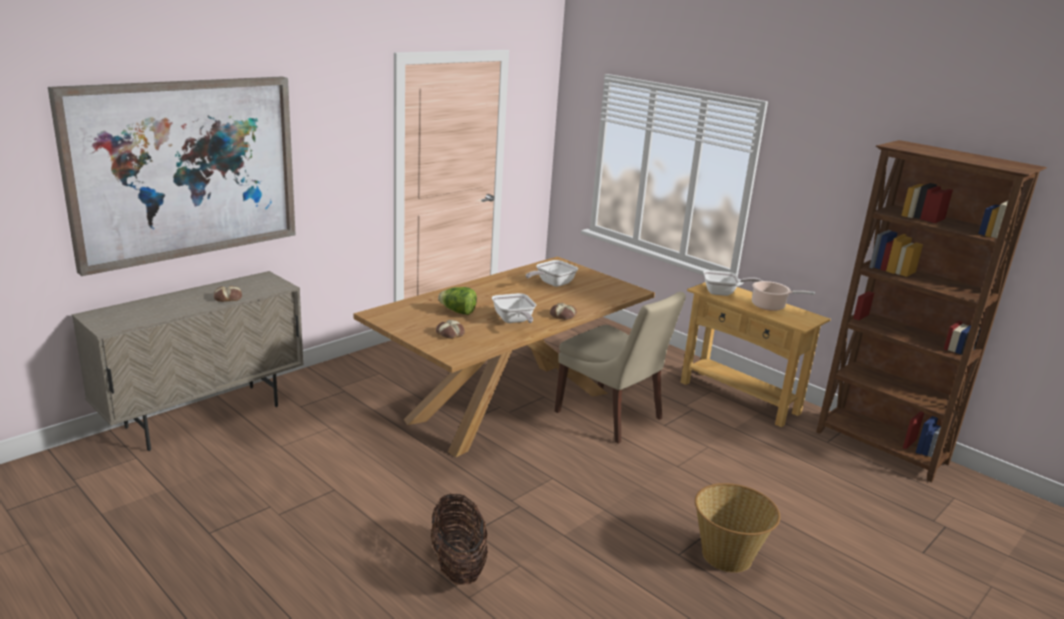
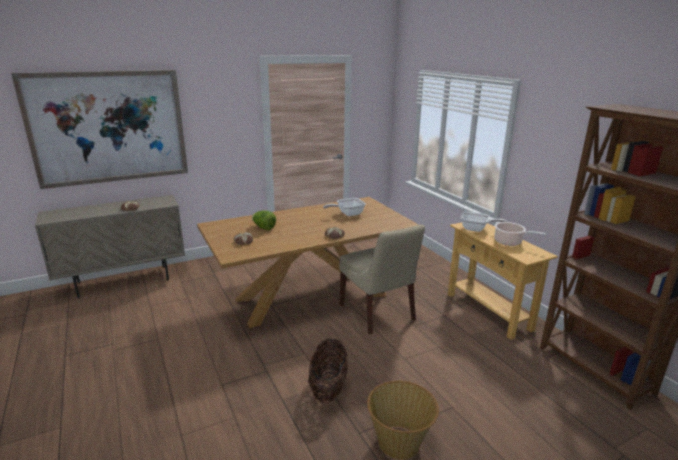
camera: 20 degrees right, 0 degrees up
basket [431,493,488,585] -> basket moved to [308,339,348,403]
frying pan [492,293,536,323] -> none

